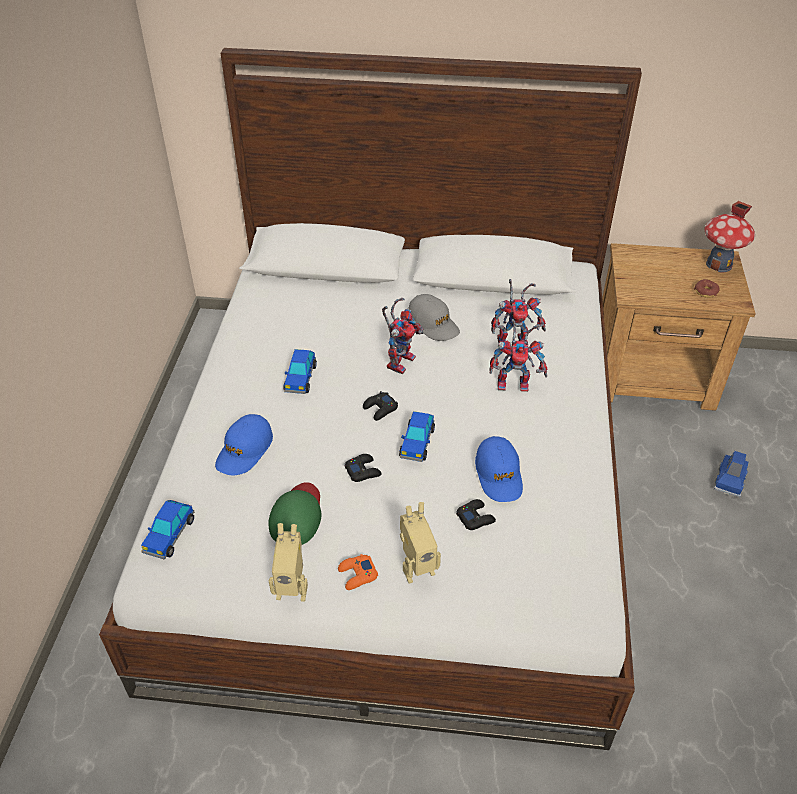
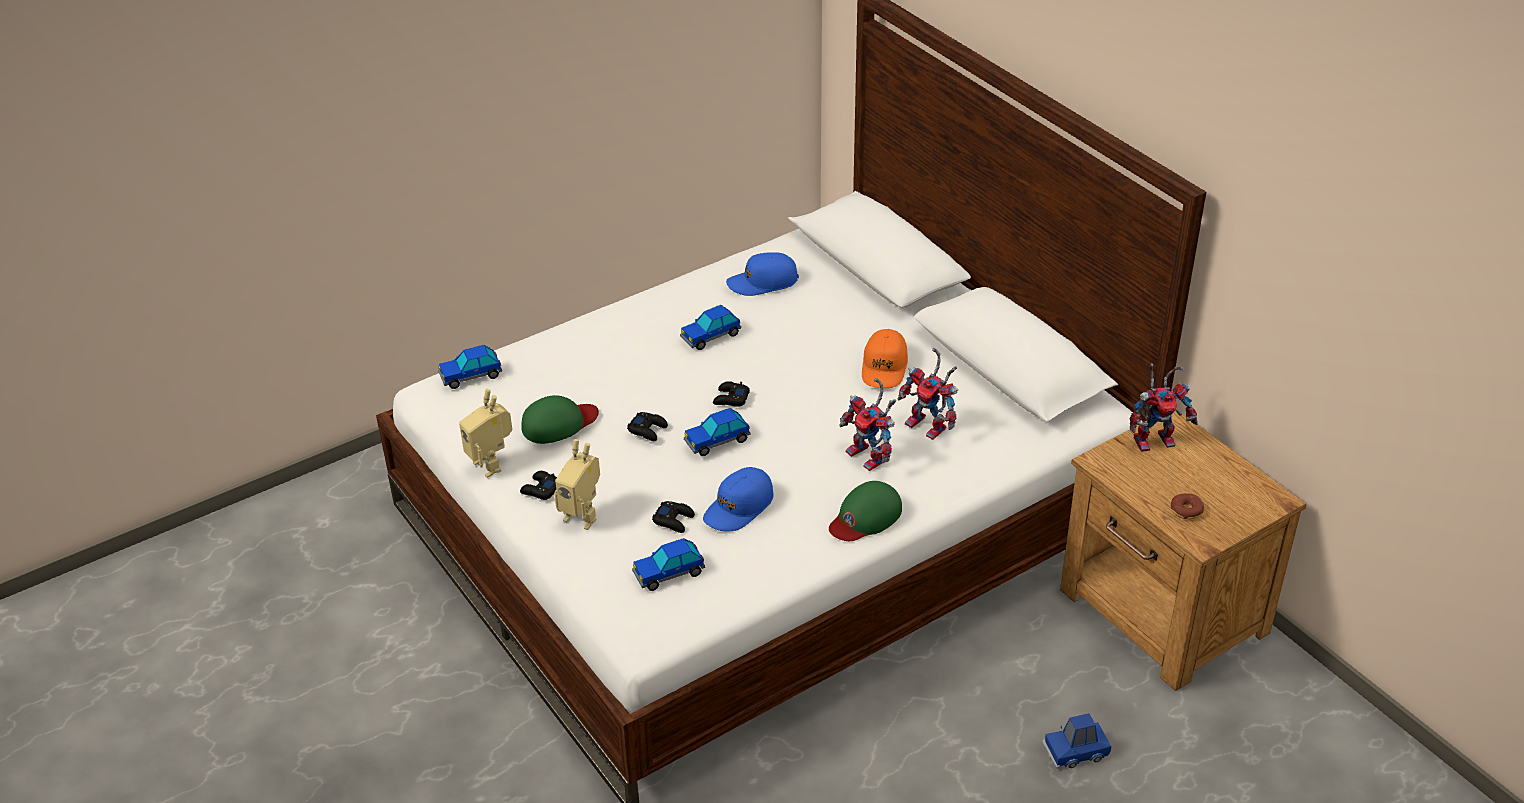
camera: 50 degrees right, 5 degrees down
blue cap [215,414,273,475] -> blue cap moved to [726,252,799,296]
orange game controller [338,554,378,590] -> black game controller [520,471,557,500]
toy robot [382,298,423,374] -> toy robot moved to [1130,363,1197,452]
grey cap [409,294,460,341] -> orange cap [862,329,908,388]
toy house [704,201,755,272] -> none
none -> toy car [632,538,705,591]
none -> green cap [829,481,902,541]

